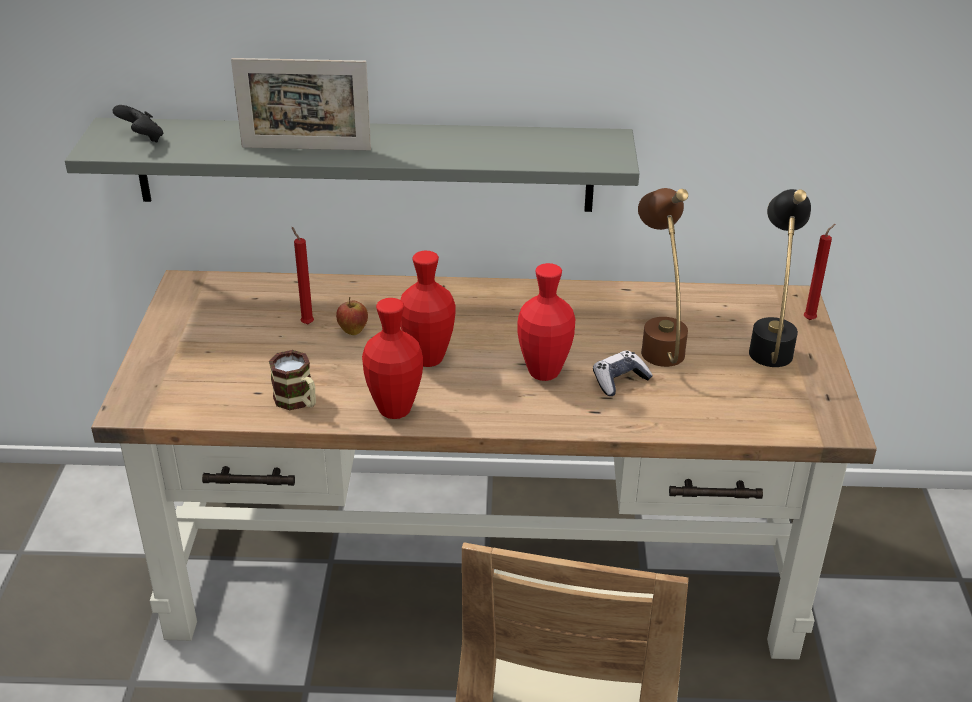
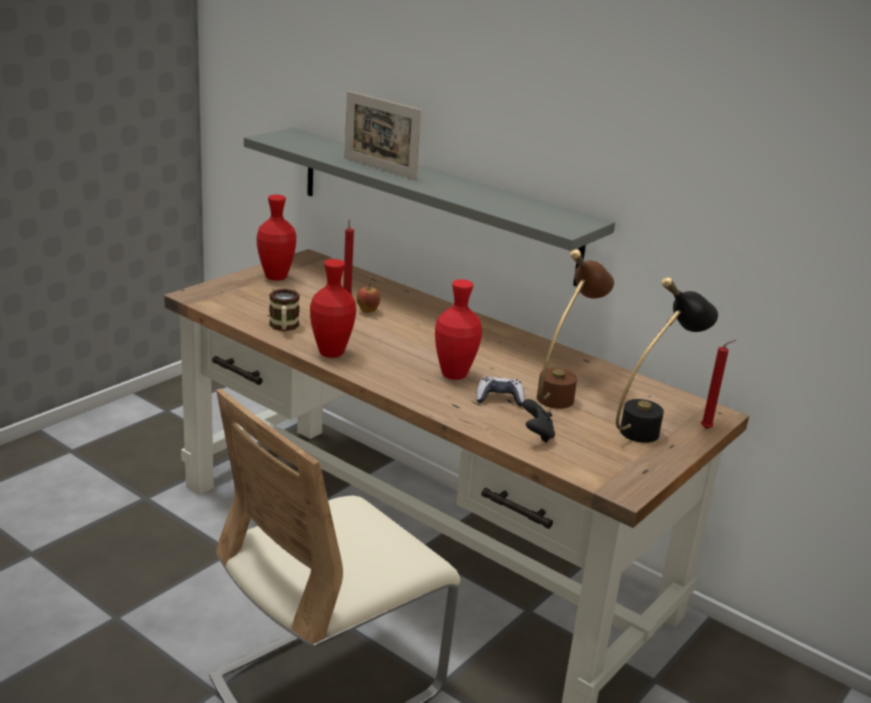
camera: 35 degrees right, 10 degrees down
black game controller [113,105,163,143] -> black game controller moved to [522,399,555,443]
red vase [400,251,456,367] -> red vase moved to [257,195,296,281]

